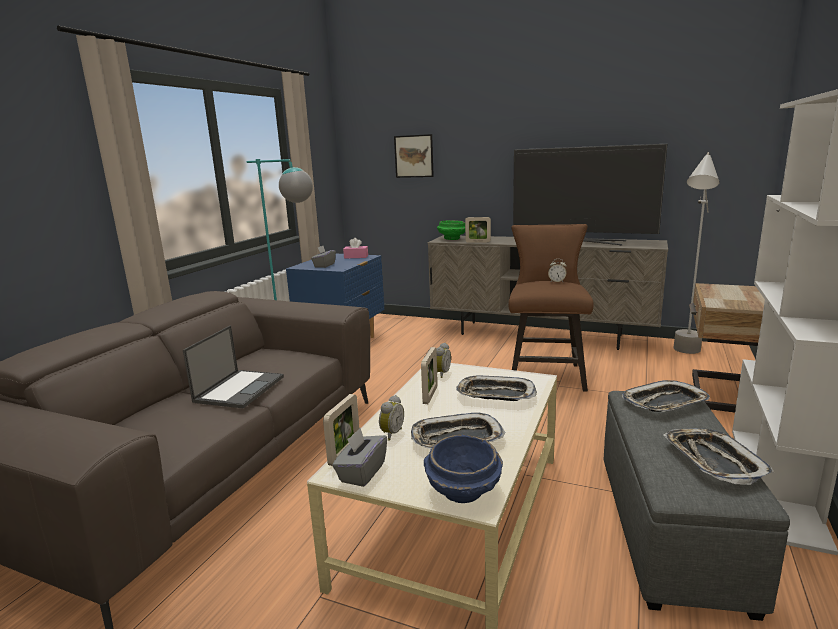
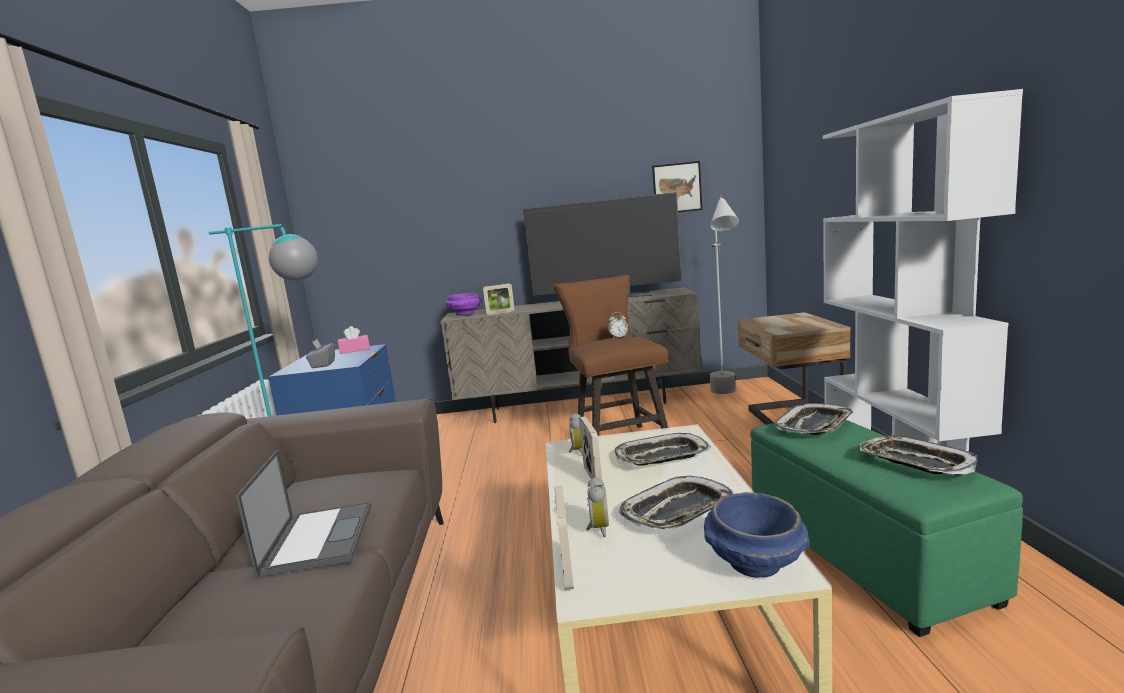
camera: 25 degrees left, 5 degrees down
grey tissue box [332,428,387,487] -> none
picture [394,134,434,178] -> picture moved to [652,161,702,212]
green bowl [437,220,465,240] -> purple bowl [446,293,482,316]
grey ottoman [604,391,790,621] -> green ottoman [750,420,1023,637]

